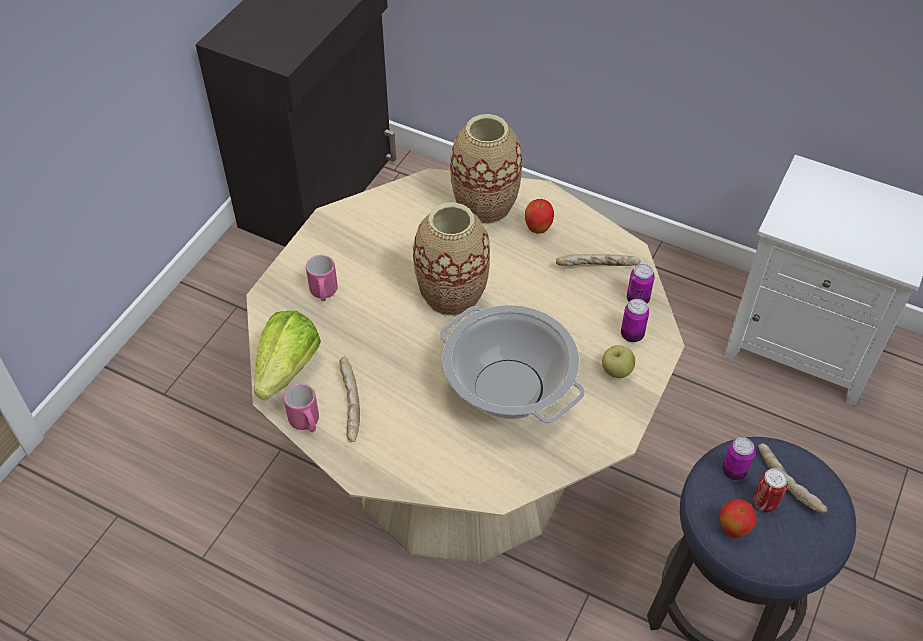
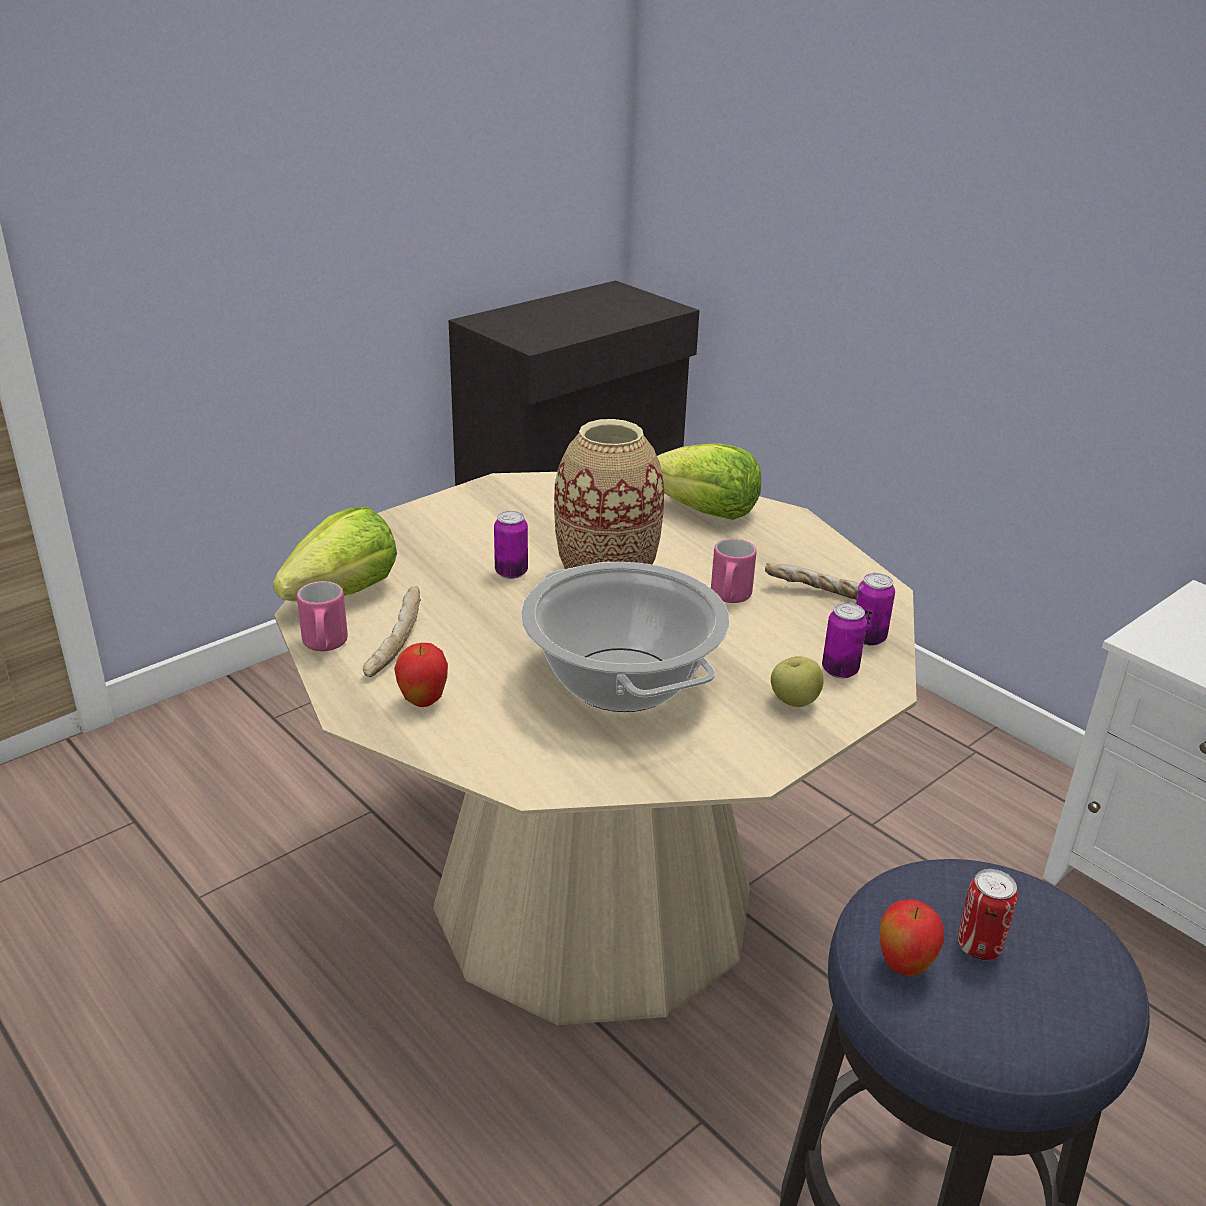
camera: 20 degrees right, 20 degrees down
pink mug [306,255,338,301] -> pink mug moved to [711,538,756,603]
vase [450,114,522,224] -> lettuce [657,443,761,520]
apple [525,199,554,234] -> apple moved to [394,643,448,707]
can [722,437,755,480] -> can moved to [494,511,528,579]
bread [758,443,827,514] -> none

